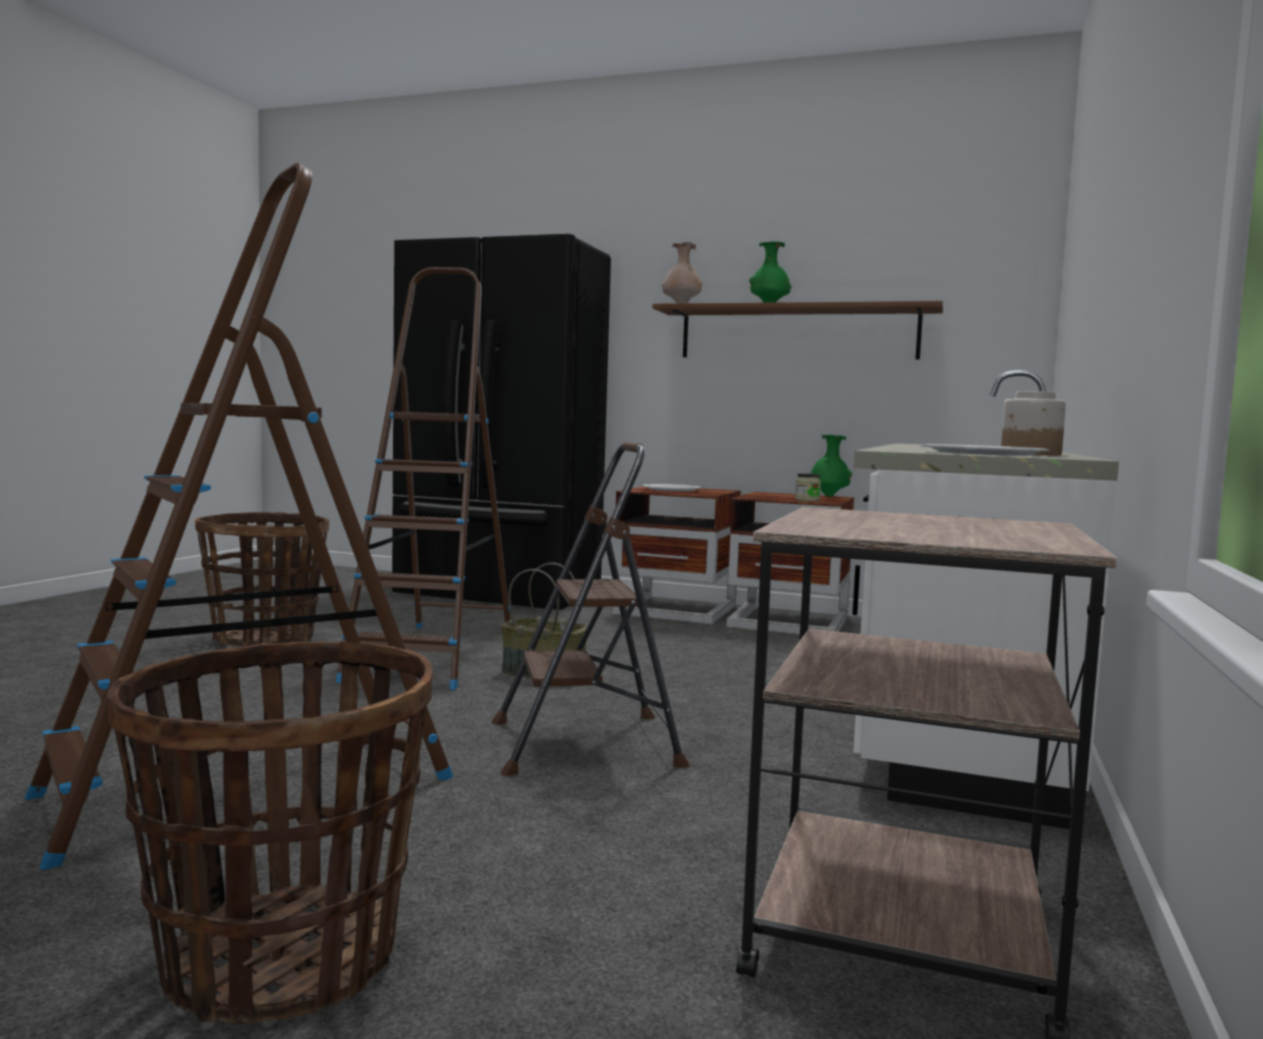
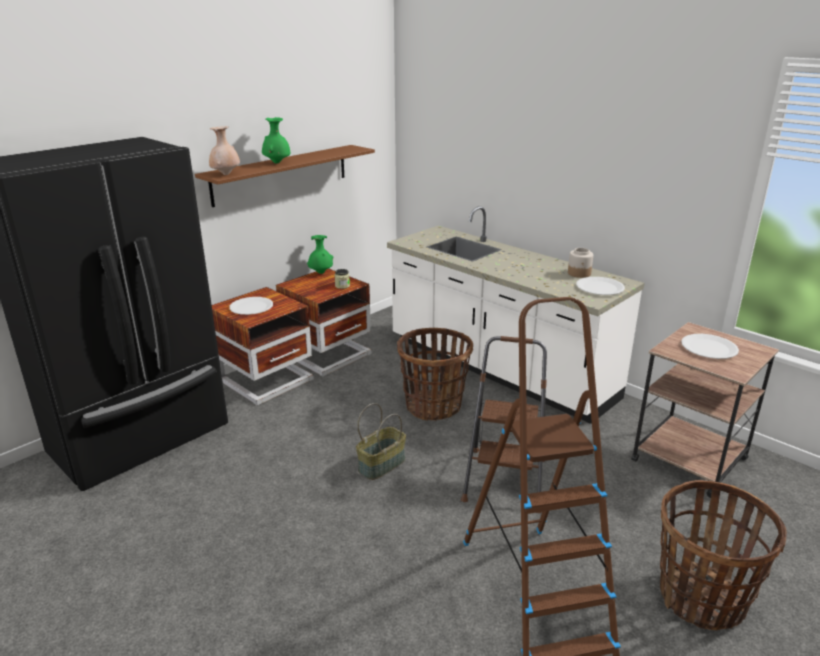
camera: 65 degrees left, 20 degrees up
basket [195,512,329,647] -> basket moved to [397,328,473,421]
brown step ladder [336,267,511,690] -> none
none -> white plate [681,334,739,359]

